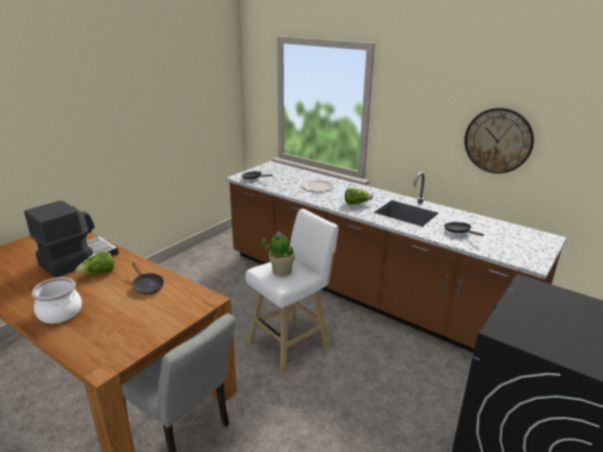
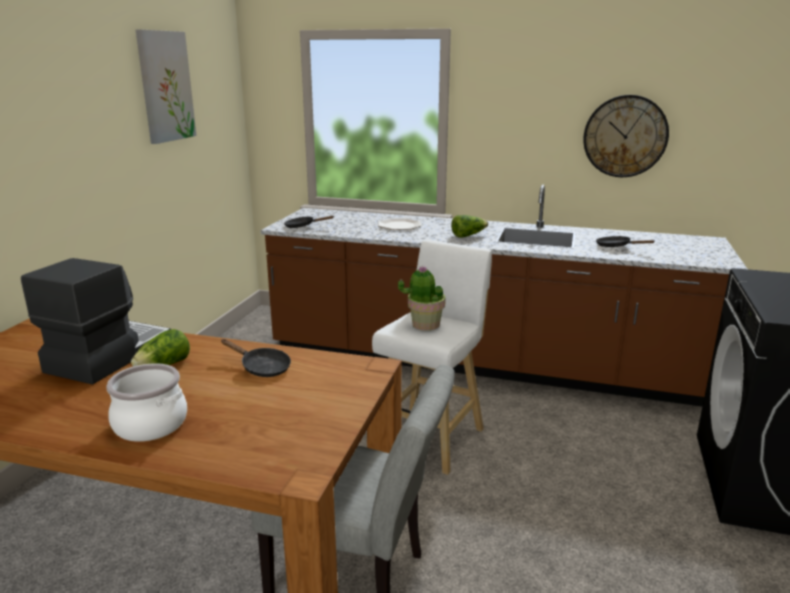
camera: 20 degrees left, 5 degrees down
none -> picture [136,29,196,144]

